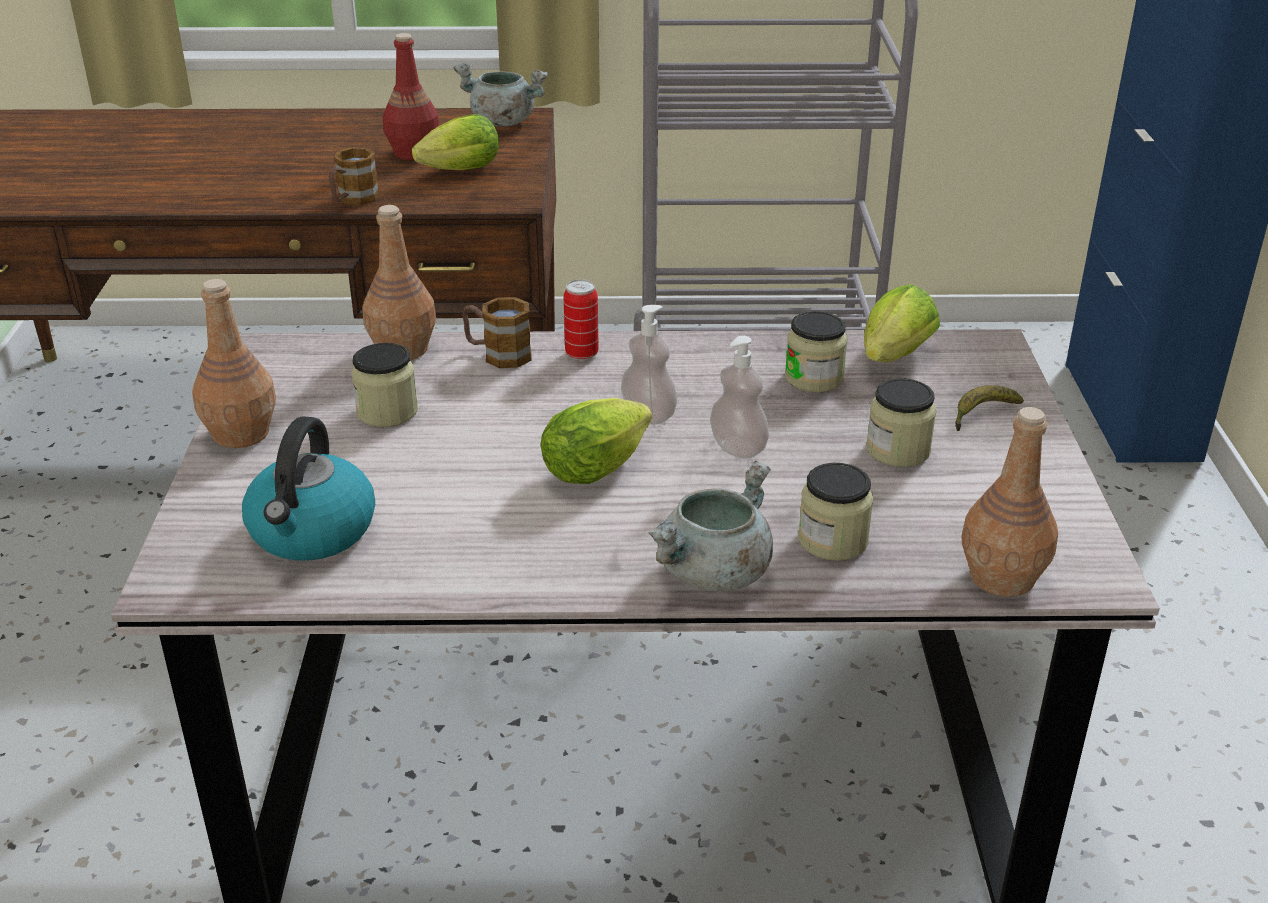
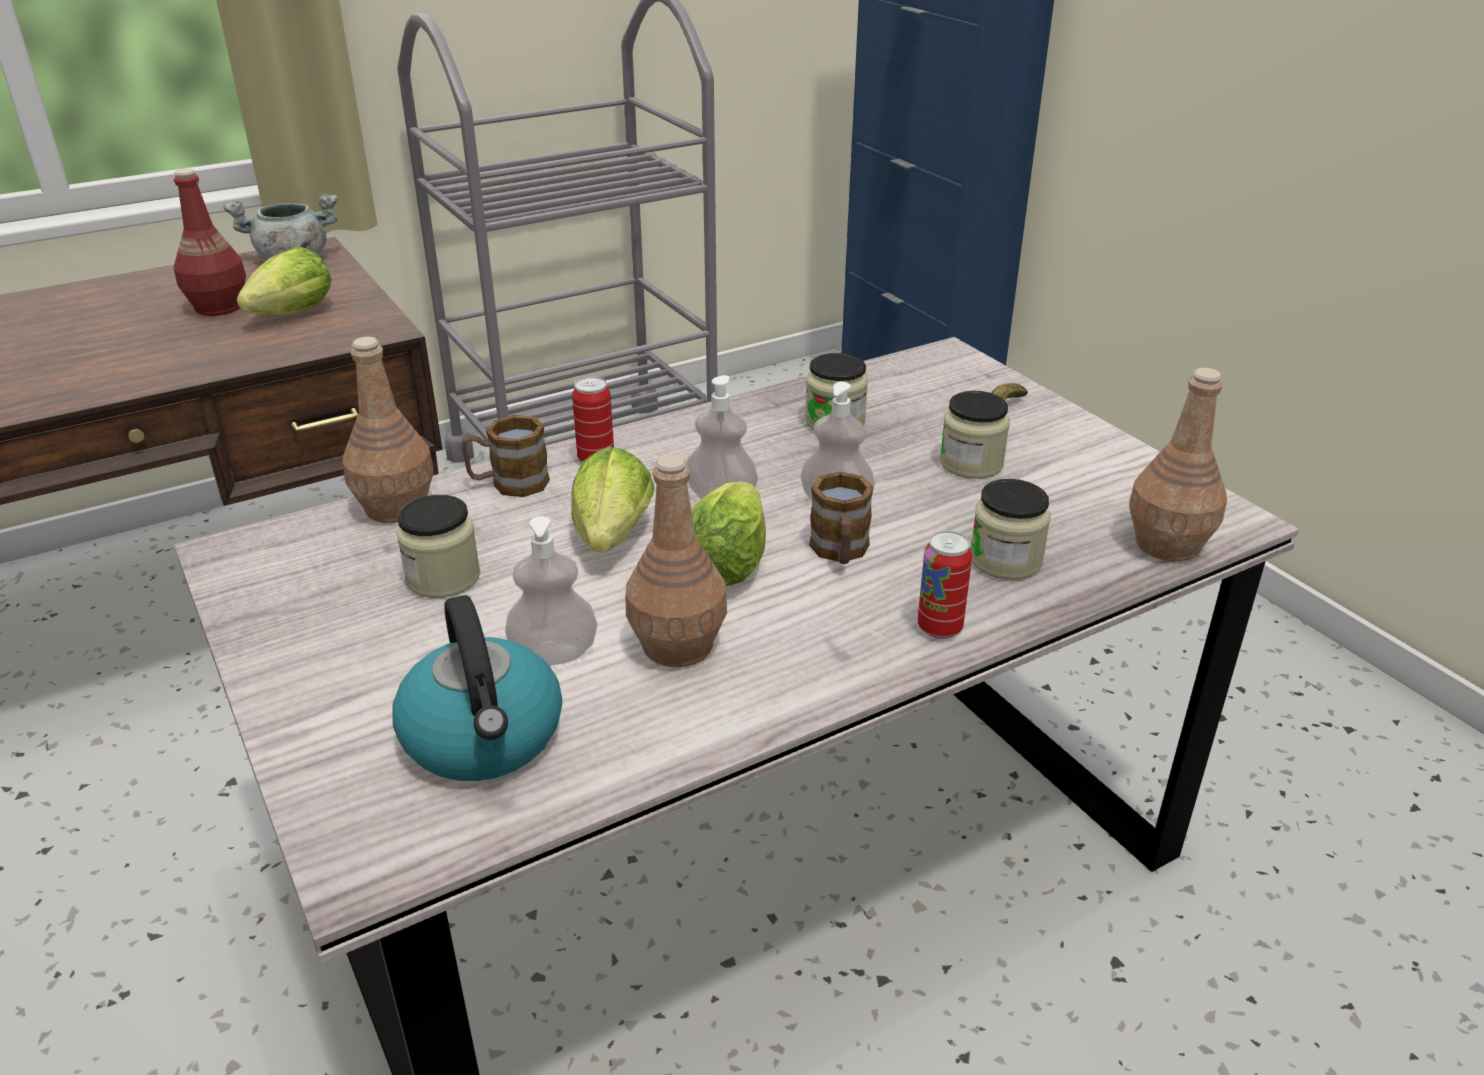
camera: 30 degrees left, 0 degrees up
brown bottle [192,279,276,448] -> brown bottle moved to [626,454,727,667]
mug [329,147,379,205] -> mug moved to [809,472,874,564]
grey cooking pot [648,461,773,592] -> can [917,531,972,639]
lettuce [864,284,940,362] -> lettuce moved to [571,446,654,552]
none -> soap dispenser [505,516,598,665]

